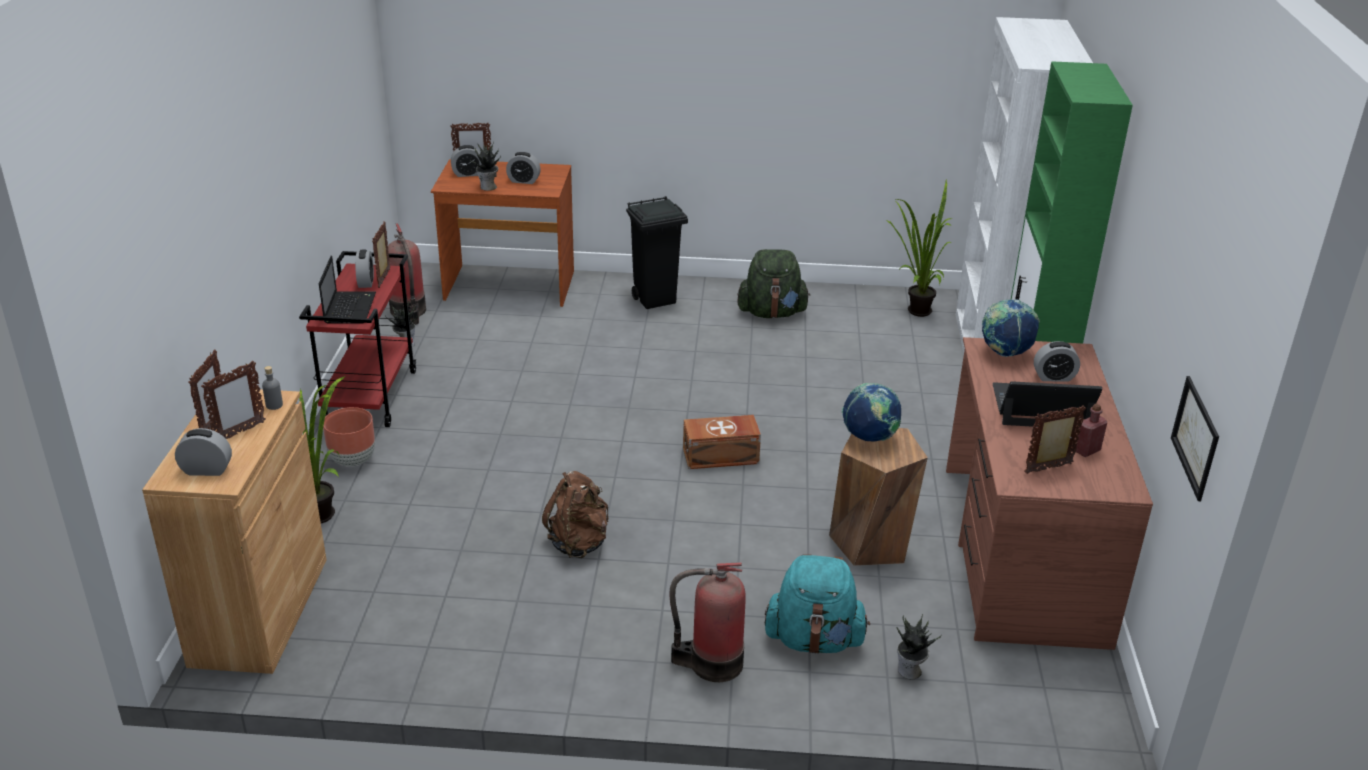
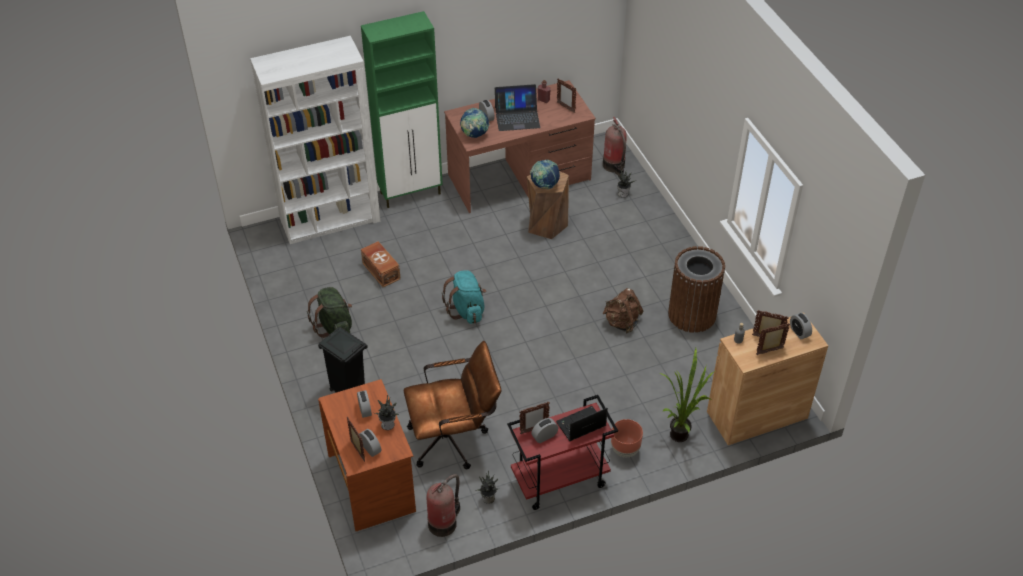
camera: 115 degrees left, 15 degrees up
fire extinguisher [669,562,745,682] -> fire extinguisher moved to [603,117,627,177]
brown storage box [683,415,761,469] -> brown storage box moved to [361,241,401,287]
turquoise backpack [765,554,870,654] -> turquoise backpack moved to [442,270,486,324]
potted plant [885,180,952,317] -> none
laptop [992,381,1102,427] -> laptop turned 75 degrees counterclockwise [495,84,540,131]
picture [1171,376,1219,501] -> none
none -> brown office chair [404,341,502,469]
none -> brown trash can [668,246,725,333]

